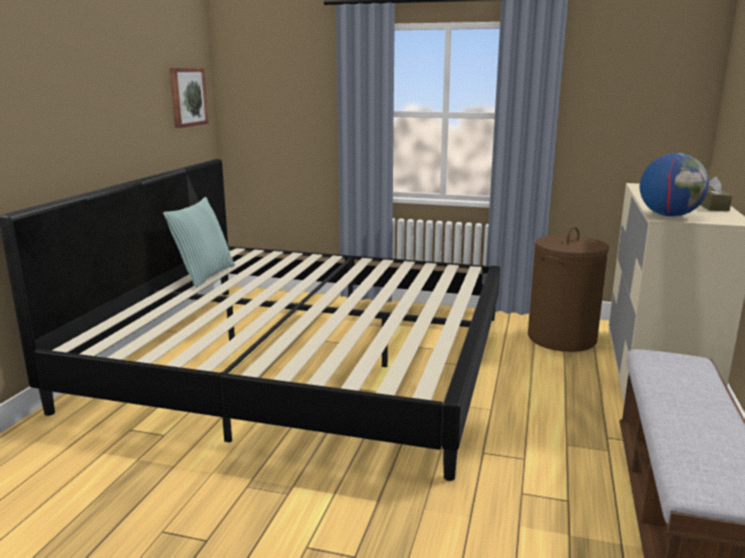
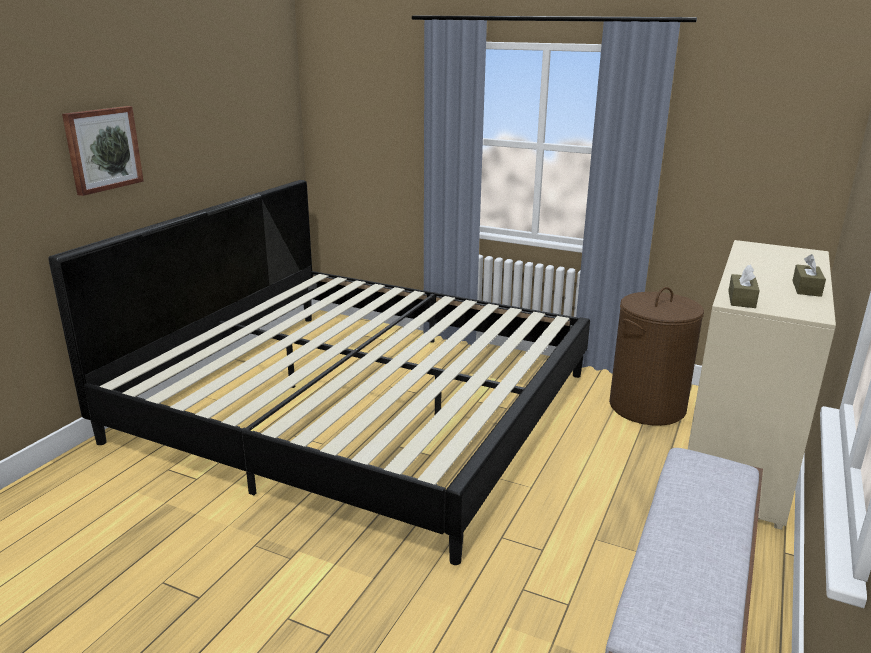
camera: 10 degrees right, 5 degrees up
pillow [163,197,235,288] -> none
picture [170,68,209,128] -> picture moved to [62,106,144,196]
globe [640,153,709,217] -> brown tissue box [728,265,760,308]

